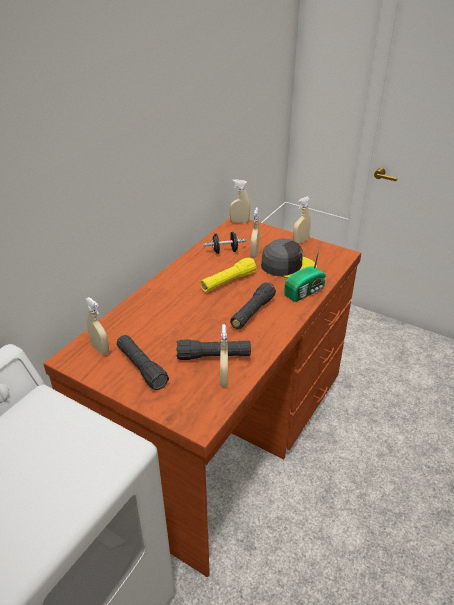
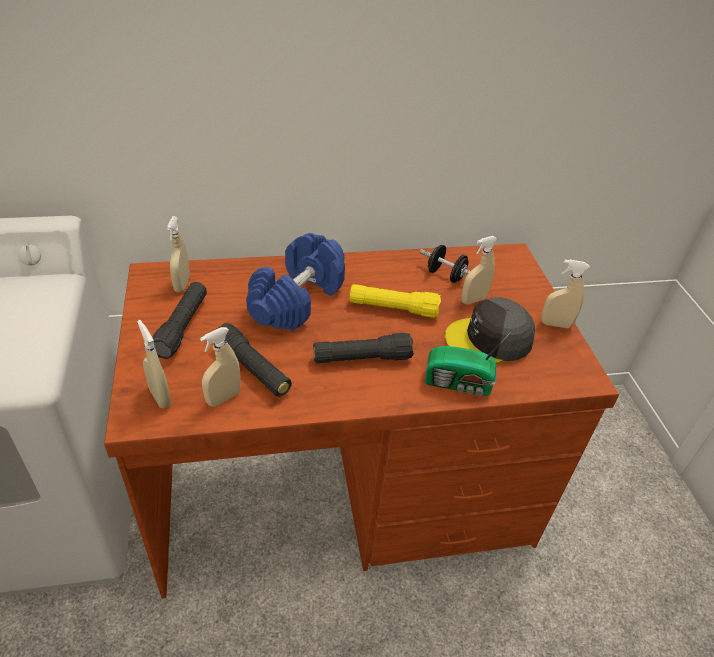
camera: 45 degrees right, 5 degrees up
beige spray bottle [230,179,250,224] -> beige spray bottle moved to [137,320,171,408]
grey cap [261,239,317,278] -> grey cap turned 105 degrees clockwise [445,297,535,363]
none -> blue dumbbell [246,233,345,331]

